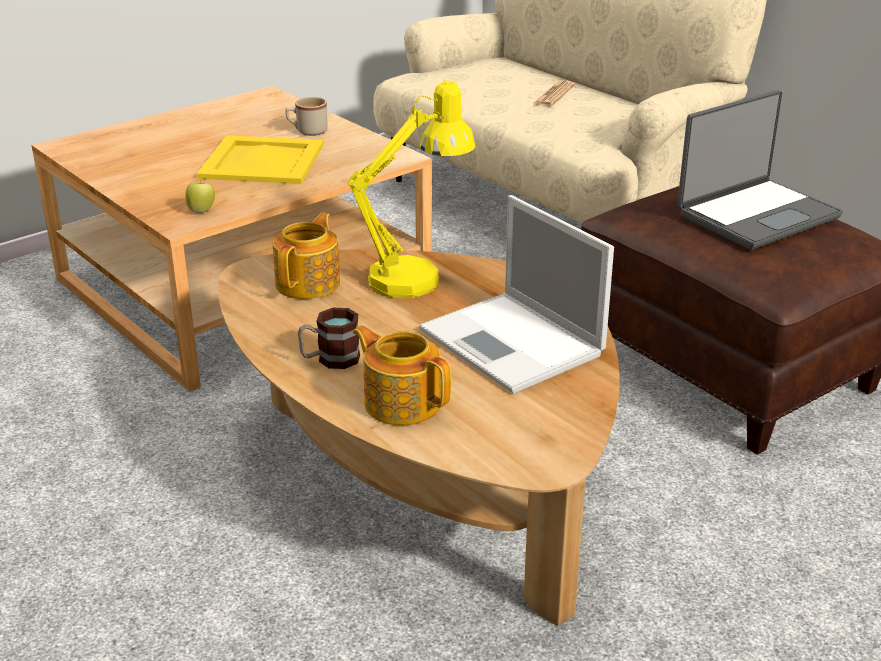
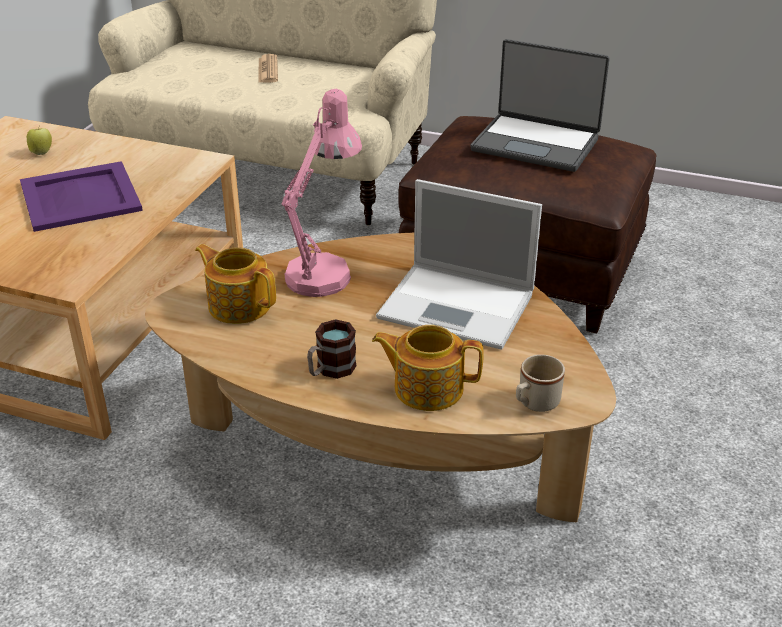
camera: 30 degrees left, 5 degrees up
apple [185,179,215,213] -> apple moved to [27,128,52,155]
yellow tray [197,135,324,184] -> purple tray [20,161,143,232]
teapot [273,213,340,299] -> teapot turned 45 degrees counterclockwise [195,244,276,324]
beige mug [286,97,328,136] -> beige mug moved to [516,355,565,412]
yellow table lamp [347,81,475,299] -> pink table lamp [282,89,362,297]
laptop [677,90,843,250] -> laptop turned 90 degrees clockwise [471,39,610,172]

